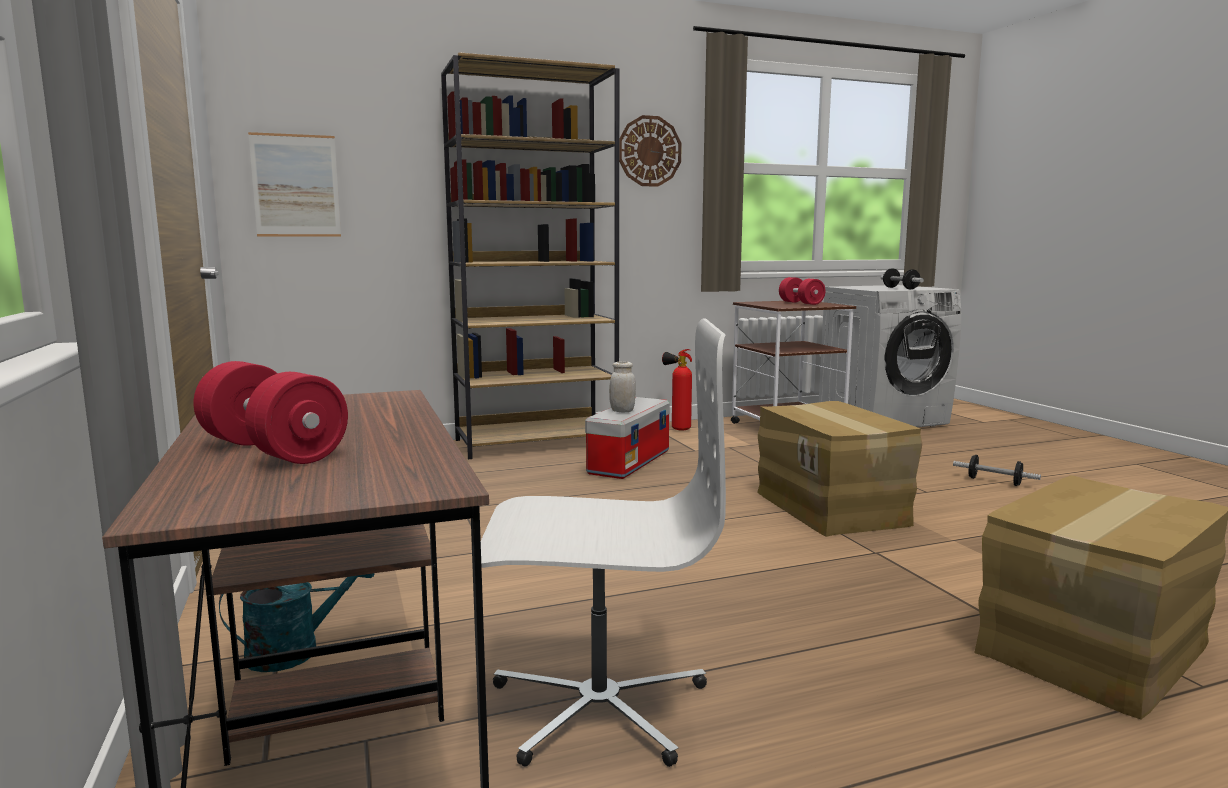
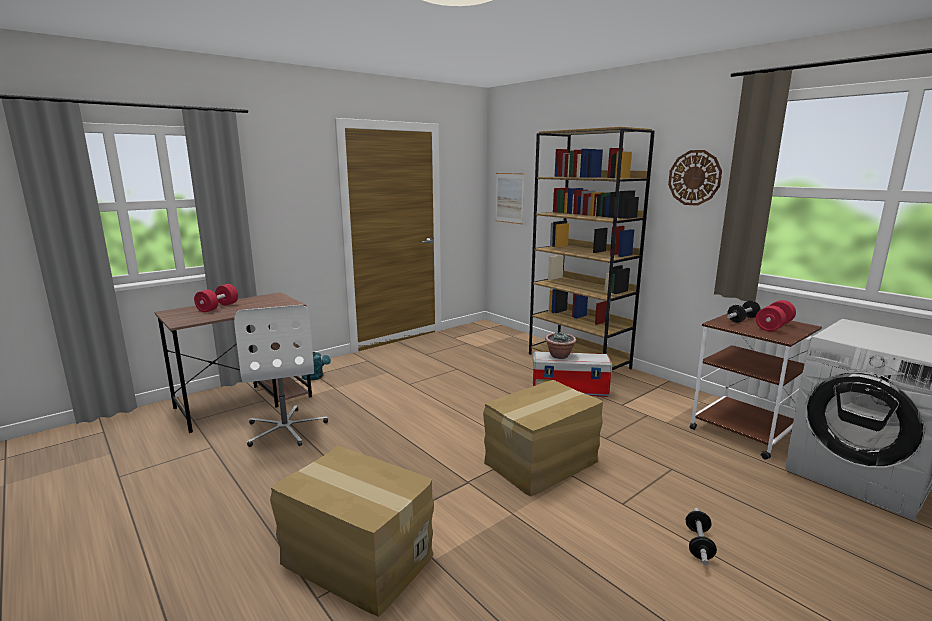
camera: 70 degrees right, 5 degrees up
white jar [609,362,636,412] -> potted plant [545,332,576,359]
fire extinguisher [662,349,692,431] -> none
dumbbell [880,268,924,289] -> dumbbell moved to [727,300,761,323]

